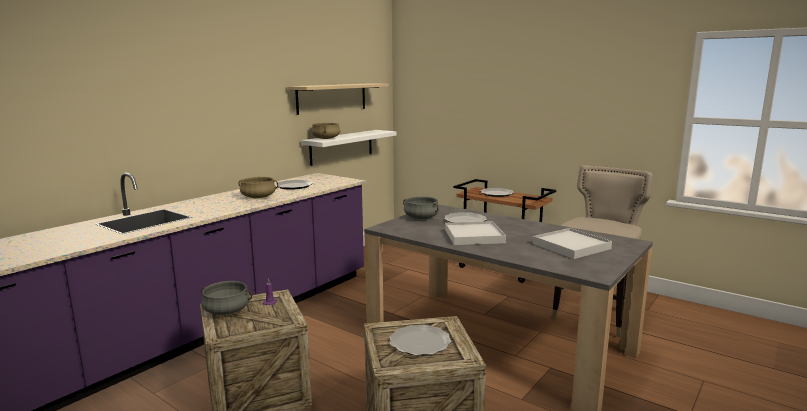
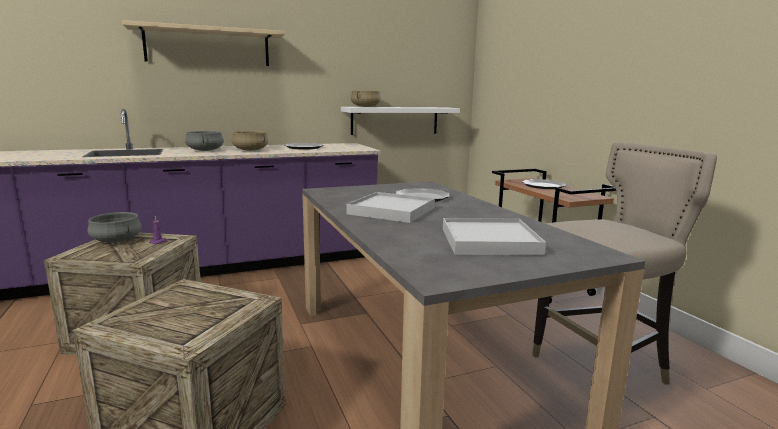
camera: 30 degrees right, 0 degrees up
beige shelf [287,83,389,115] -> beige shelf moved to [122,20,285,66]
plate [390,325,451,356] -> none
grey cooking pot [403,196,439,219] -> grey cooking pot moved to [185,131,224,151]

